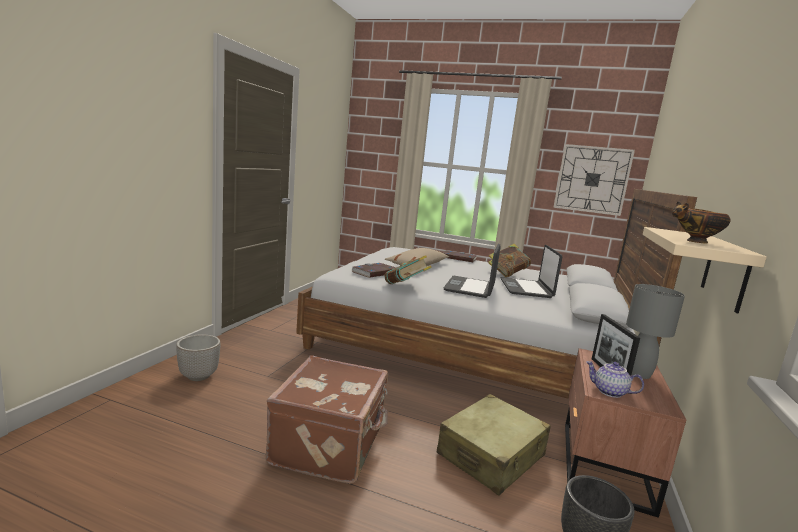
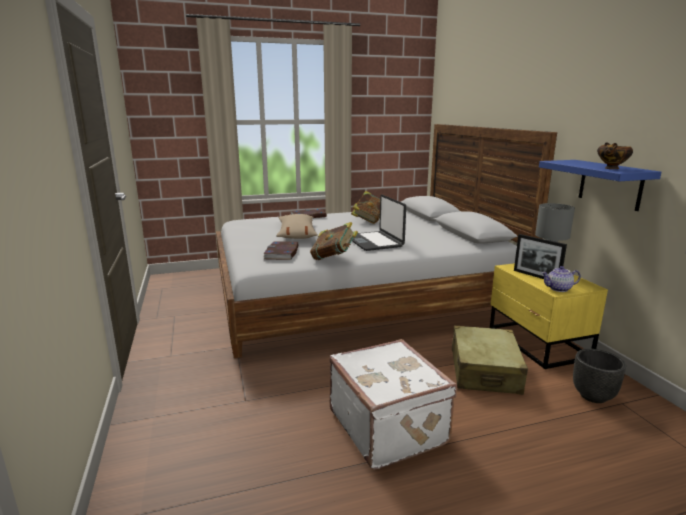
camera: 35 degrees left, 5 degrees up
planter [176,334,220,381] -> none
brown suitcase [266,355,388,484] -> white suitcase [330,339,457,470]
laptop [501,245,562,298] -> none
wall clock [553,144,635,216] -> none
brown nightstand [565,348,686,518] -> yellow nightstand [490,263,608,369]
beige shelf [643,227,767,314] -> blue shelf [539,160,662,211]

